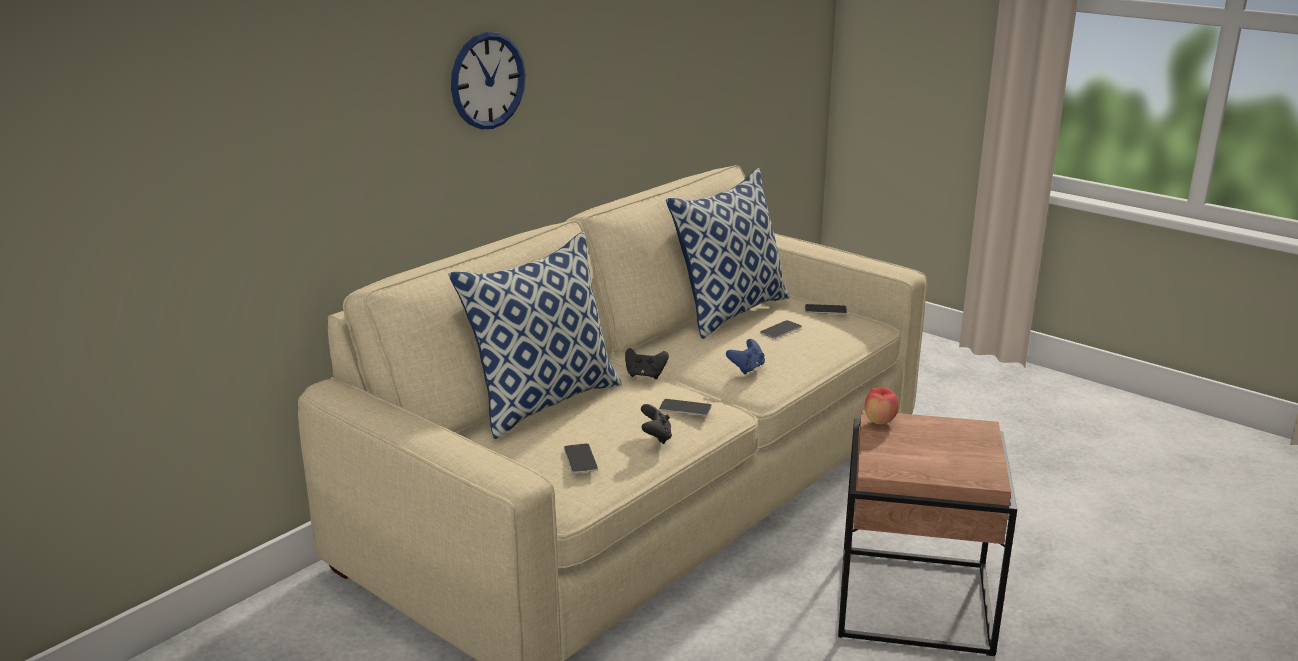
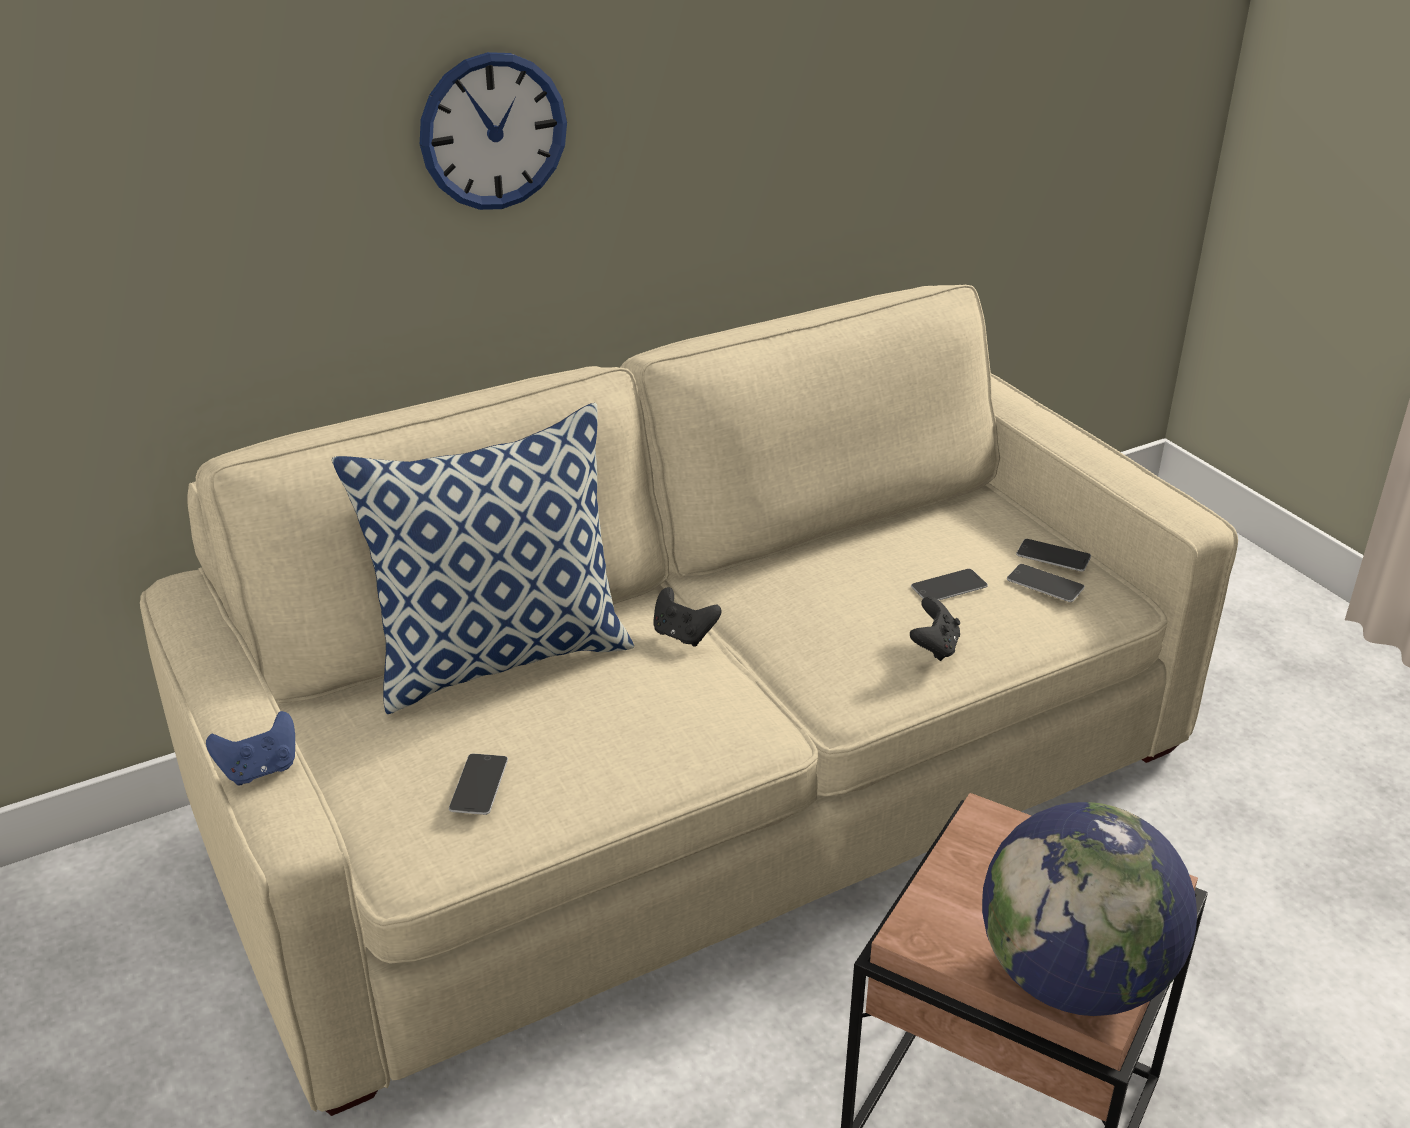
camera: 20 degrees right, 10 degrees up
black game controller [641,404,672,444] -> black game controller moved to [910,597,960,661]
phone [659,399,712,416] -> phone moved to [1007,564,1085,602]
pillow [666,168,790,339] -> none
blue game controller [726,339,765,374] -> blue game controller moved to [206,711,295,786]
apple [865,387,899,424] -> none
none -> globe [982,802,1197,1016]

